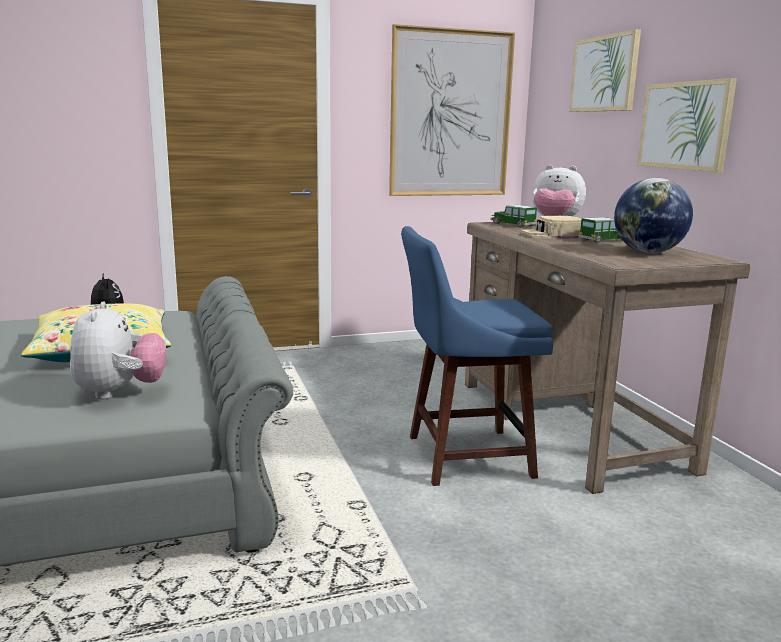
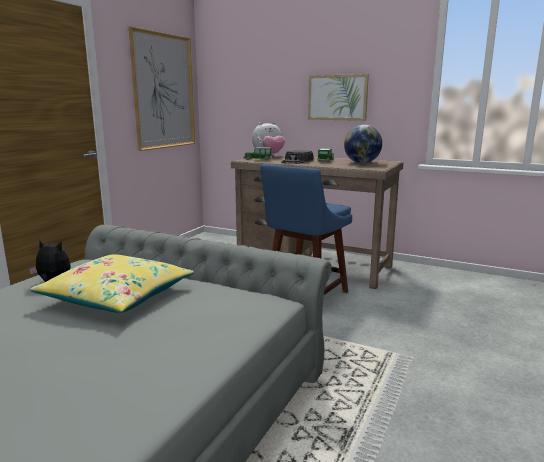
camera: 45 degrees left, 0 degrees up
plush toy [70,302,166,400] -> none
beige cap [521,216,582,239] -> black cap [281,150,313,164]
picture [569,29,641,112] -> none

